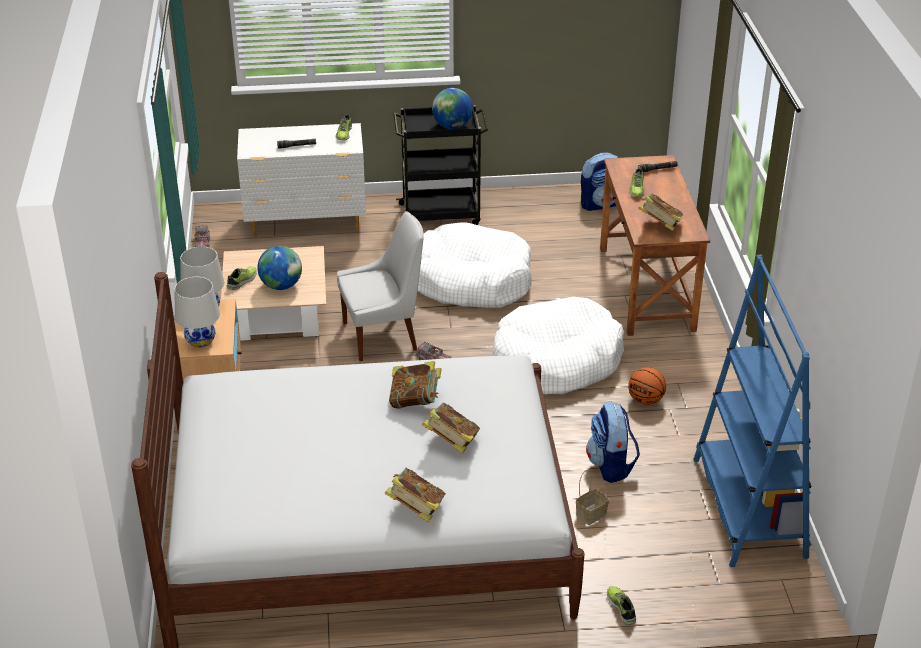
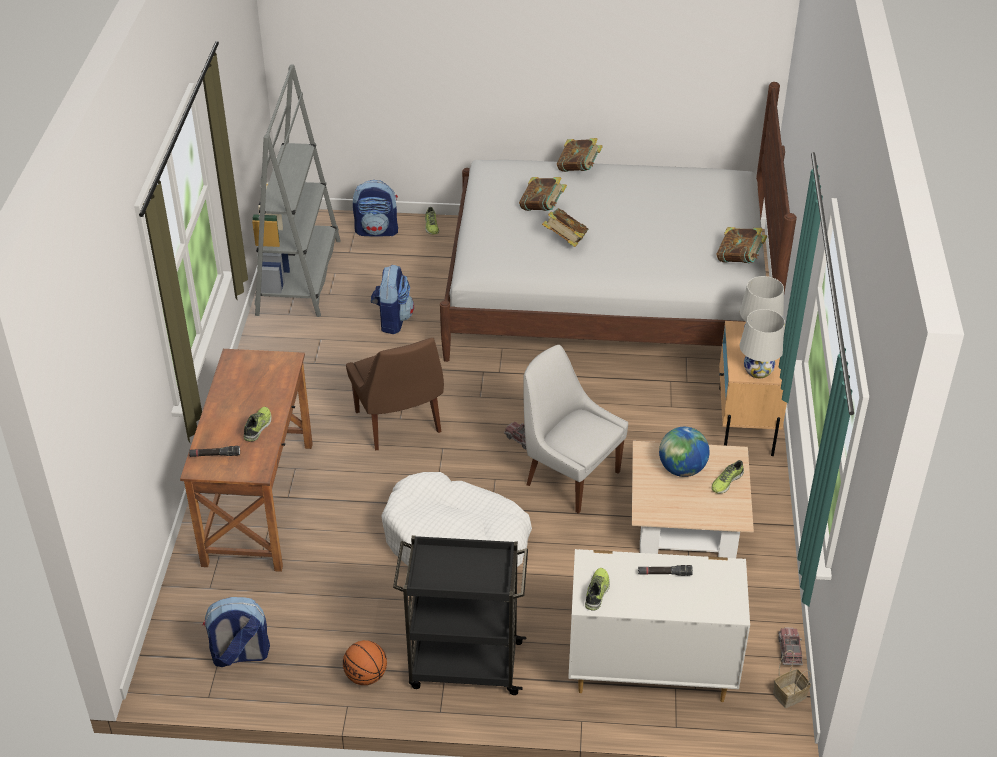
camera: 170 degrees left, 5 degrees up
white chair [337,211,424,361] -> white chair turned 45 degrees clockwise [523,345,628,514]
globe [432,88,473,129] -> none
white dog bed [493,297,624,394] -> brown chair [346,338,444,450]
basket [576,470,609,525] -> basket moved to [773,650,811,708]
basketball [628,367,666,405] -> basketball moved to [343,640,387,685]
book [638,193,683,231] -> book moved to [716,227,767,263]
blue bookcase [693,255,811,567] -> grey bookcase [252,64,341,317]
none -> backpack [353,180,398,237]

